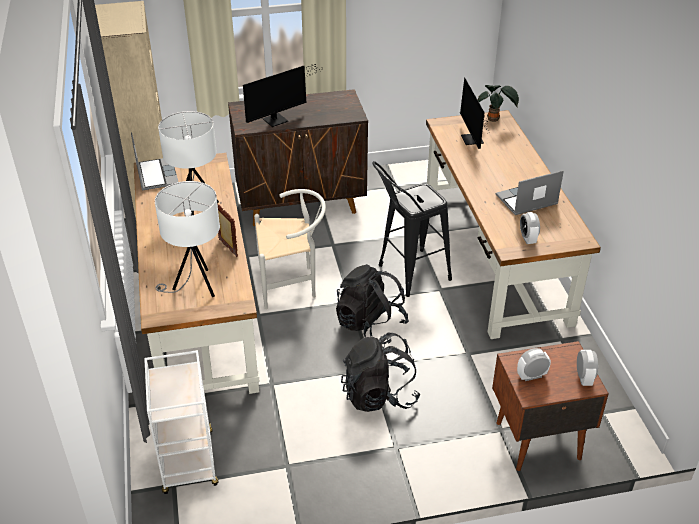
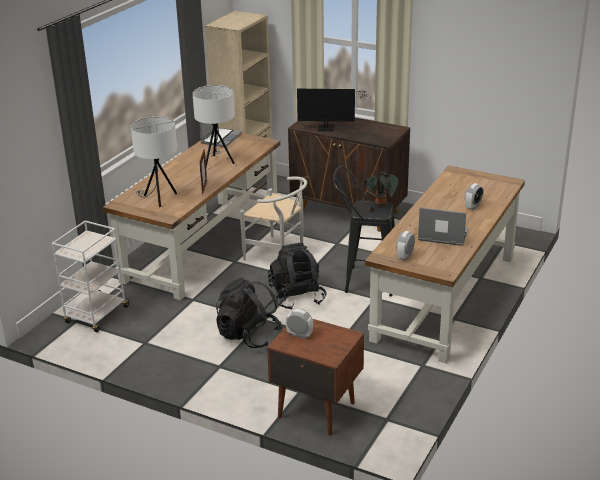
camera: 40 degrees right, 10 degrees down
monitor [460,77,488,149] -> none
potted plant [478,85,519,122] -> potted plant moved to [364,171,398,207]
alarm clock [577,350,598,386] -> alarm clock moved to [465,183,483,210]

